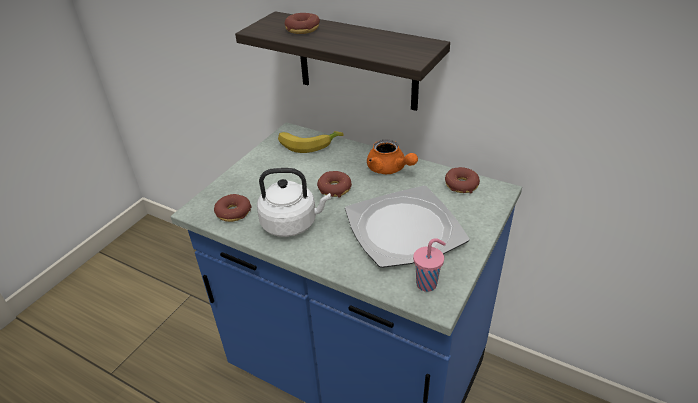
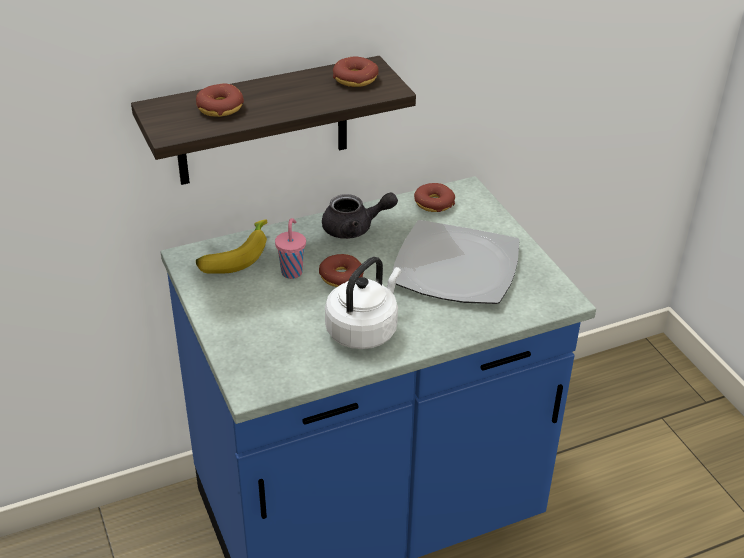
camera: 55 degrees left, 0 degrees up
donut [214,194,252,222] -> donut moved to [333,57,379,87]
orange teapot [367,140,418,174] -> grey teapot [322,192,398,239]
pink cup [413,238,446,292] -> pink cup moved to [275,218,306,279]

